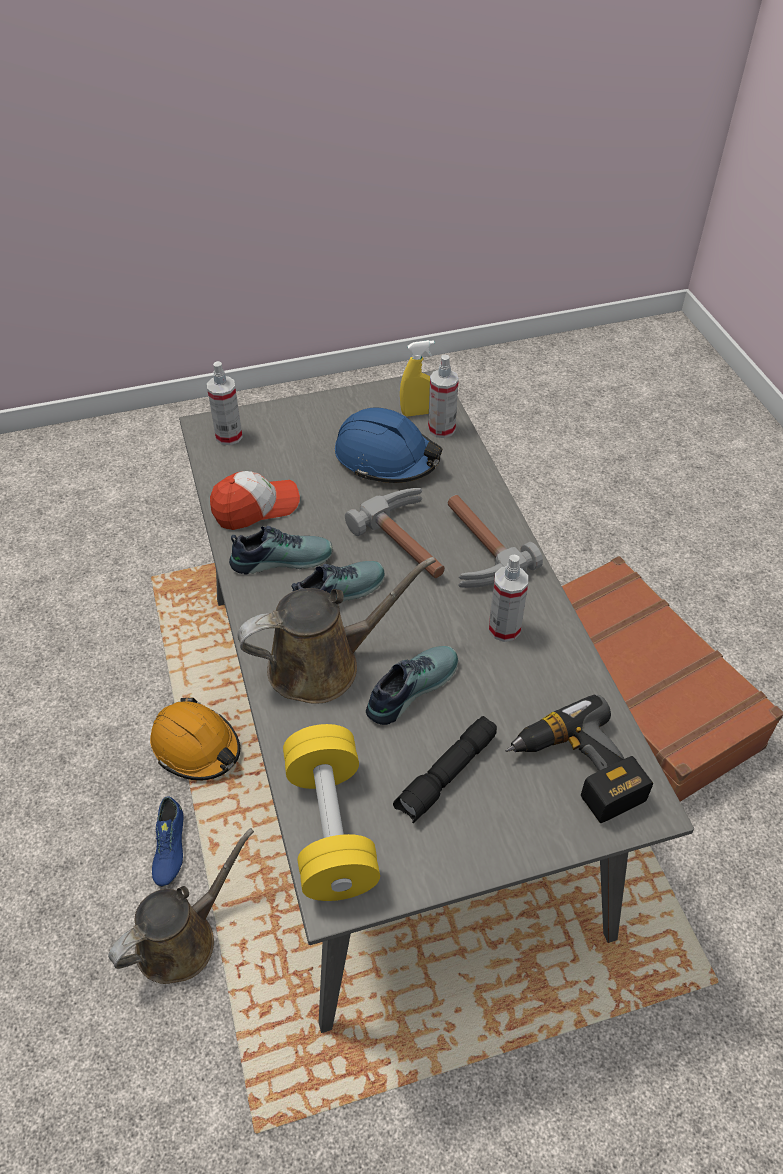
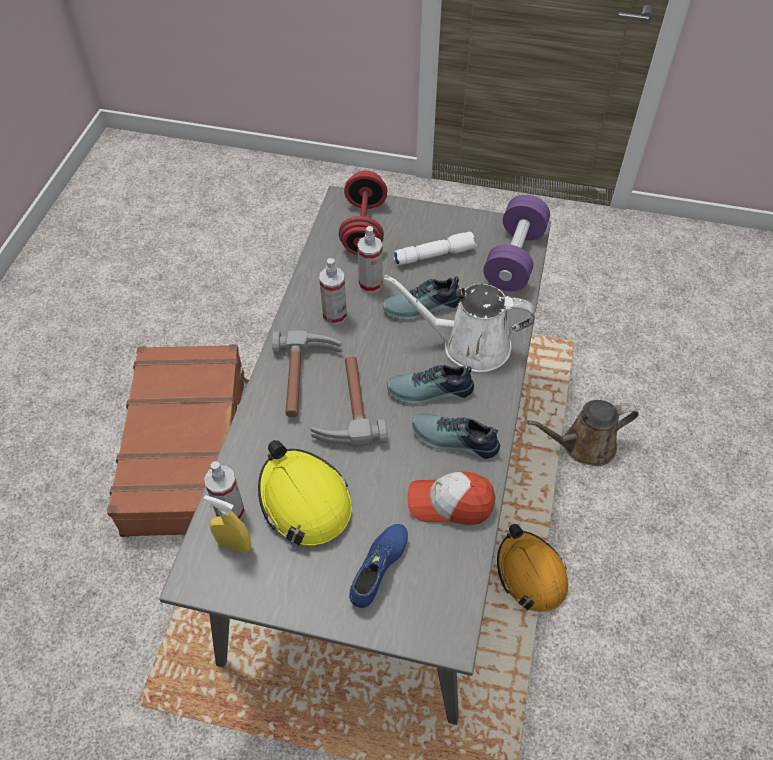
camera: 150 degrees left, 5 degrees up
blue shoe [152,796,183,886] -> blue shoe moved to [349,524,408,608]
spray bottle [207,361,243,445] -> spray bottle moved to [357,226,383,293]
brown watering can [237,557,436,704] -> white watering can [384,275,536,372]
yellow dumbbell [283,724,380,901] -> purple dumbbell [483,195,550,291]
blue hard hat [335,408,442,483] -> yellow hard hat [258,440,352,546]
black flashlight [393,716,497,823] -> white flashlight [394,232,477,266]
power drill [505,694,653,823] -> red dumbbell [339,170,387,255]

